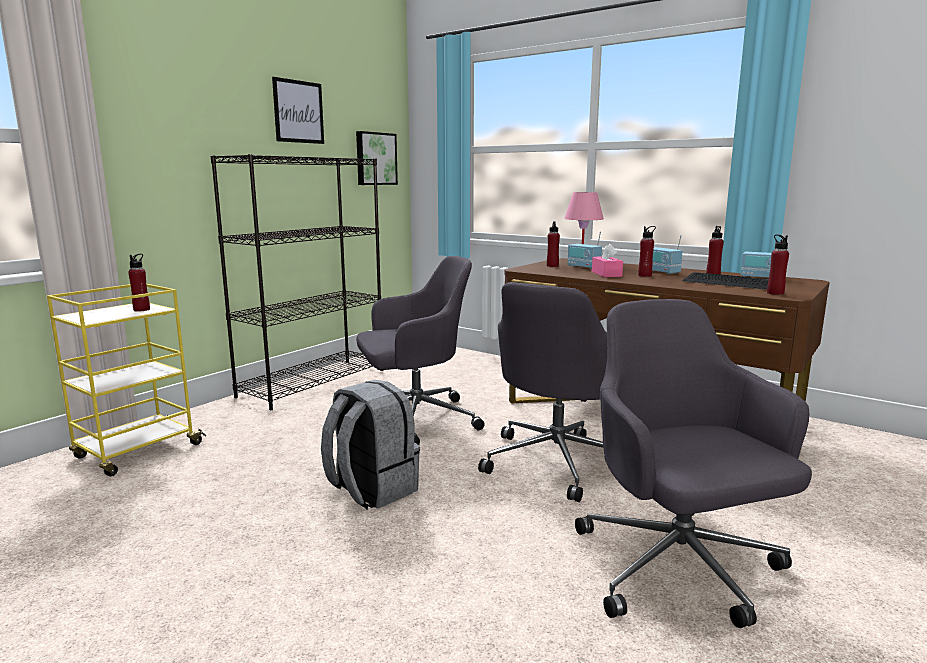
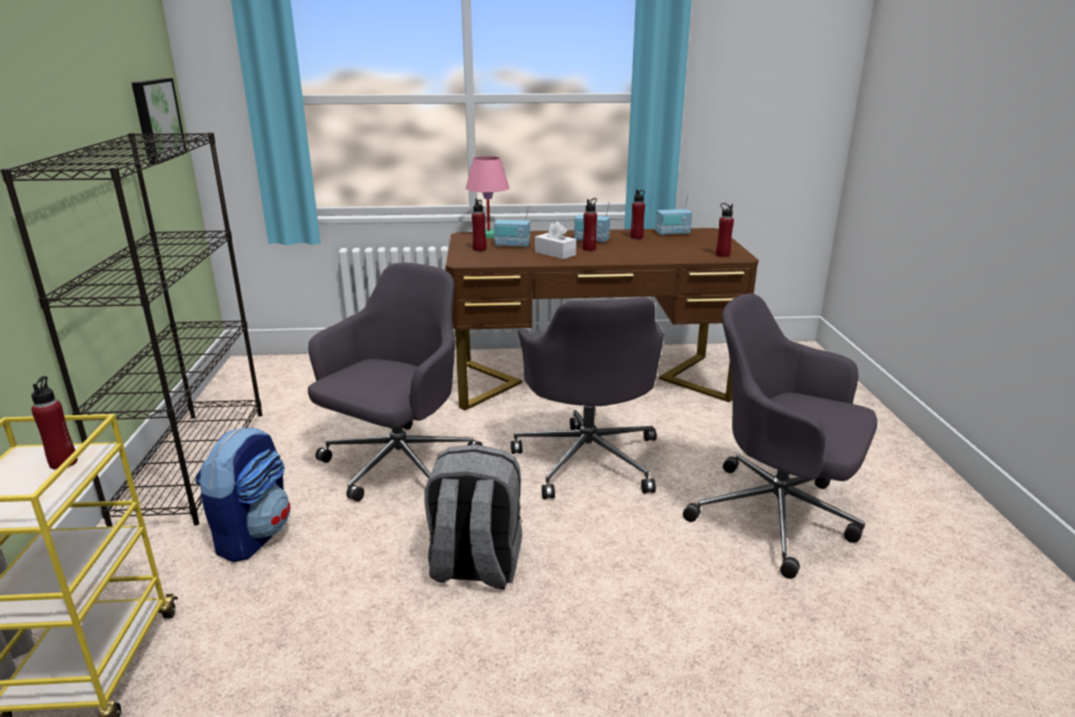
camera: 40 degrees left, 10 degrees up
picture [272,77,324,144] -> none
pink tissue box [592,244,623,277] -> white tissue box [535,221,576,259]
keyboard [682,272,769,290] -> none
none -> backpack [196,427,290,562]

